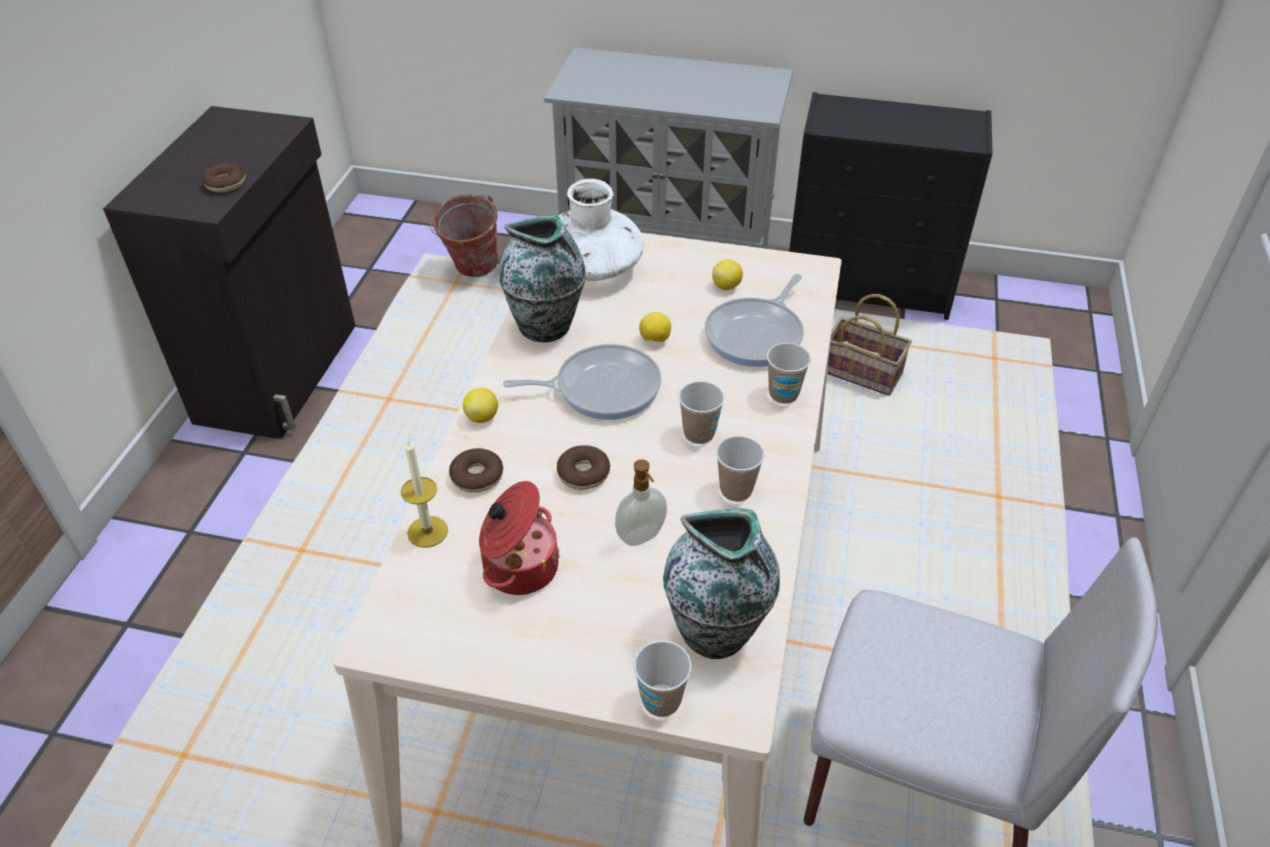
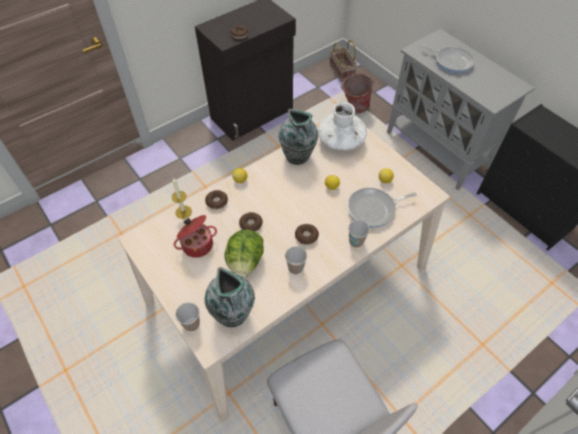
camera: 40 degrees right, 10 degrees up
frying pan [503,344,661,420] -> frying pan moved to [420,44,475,73]
soap dispenser [615,459,667,546] -> lettuce [224,230,264,278]
cup [679,381,724,444] -> donut [295,224,319,245]
basket [827,294,912,396] -> basket moved to [330,40,357,82]

